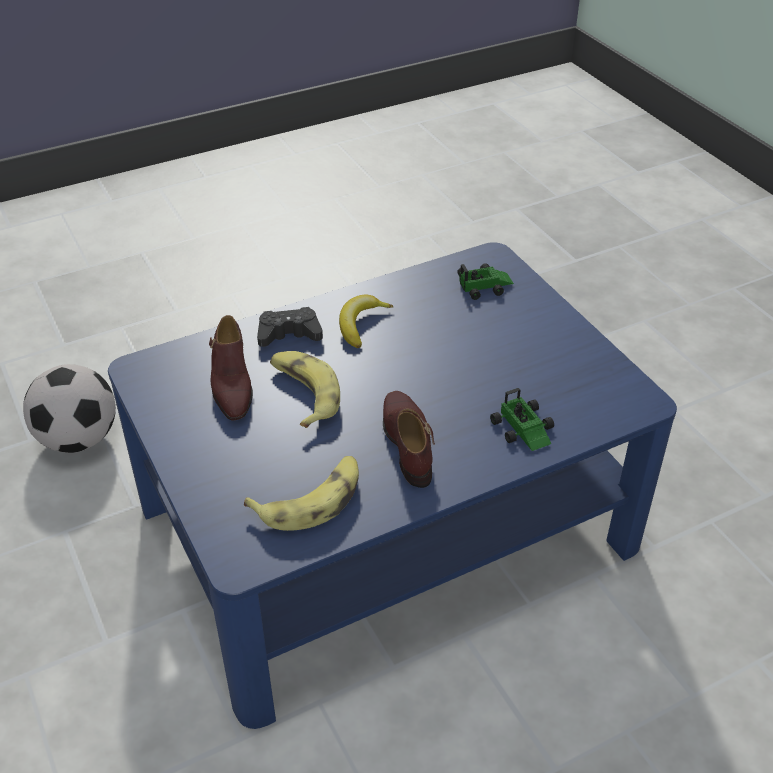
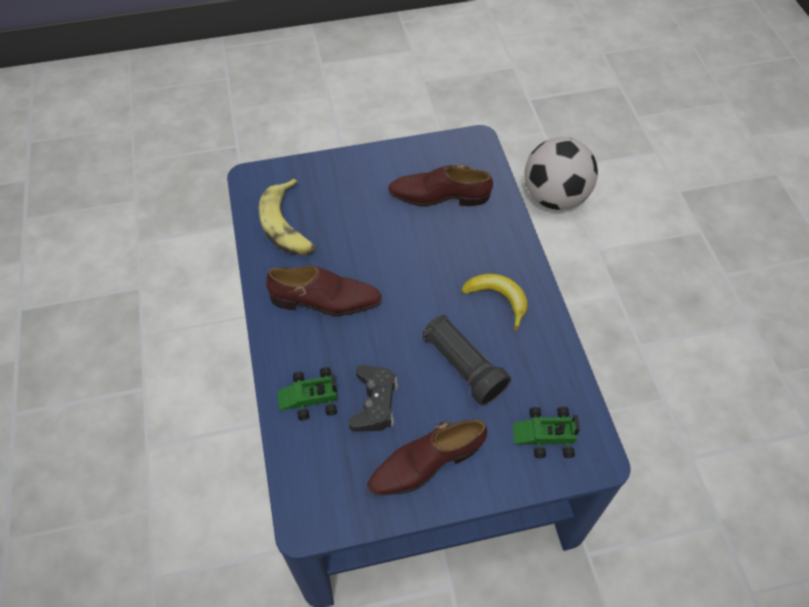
camera: 105 degrees right, 15 degrees up
black game controller [257,307,323,347] -> black game controller moved to [348,365,398,432]
banana [270,351,340,428] -> none
toy car [457,263,514,300] -> toy car turned 90 degrees clockwise [513,407,580,458]
none -> brown shoe [367,420,487,495]
none -> black flashlight [423,315,511,405]

